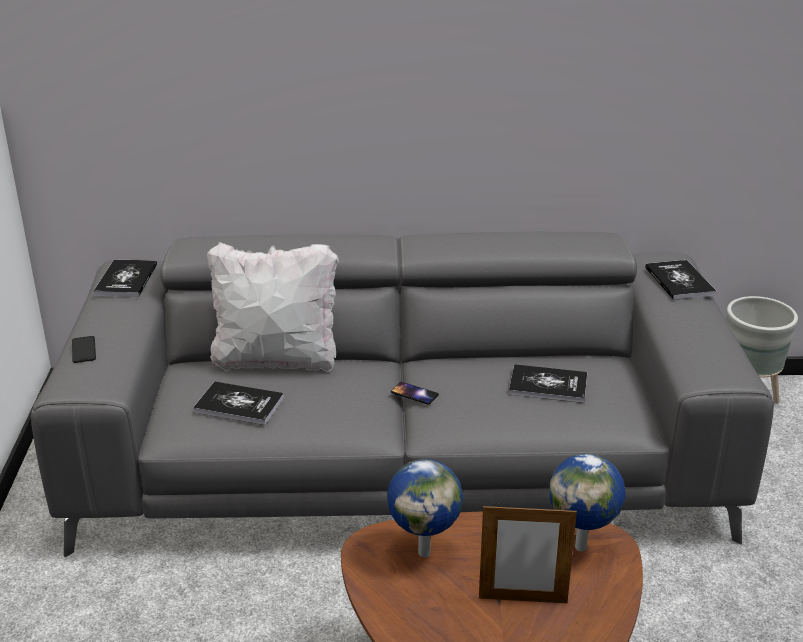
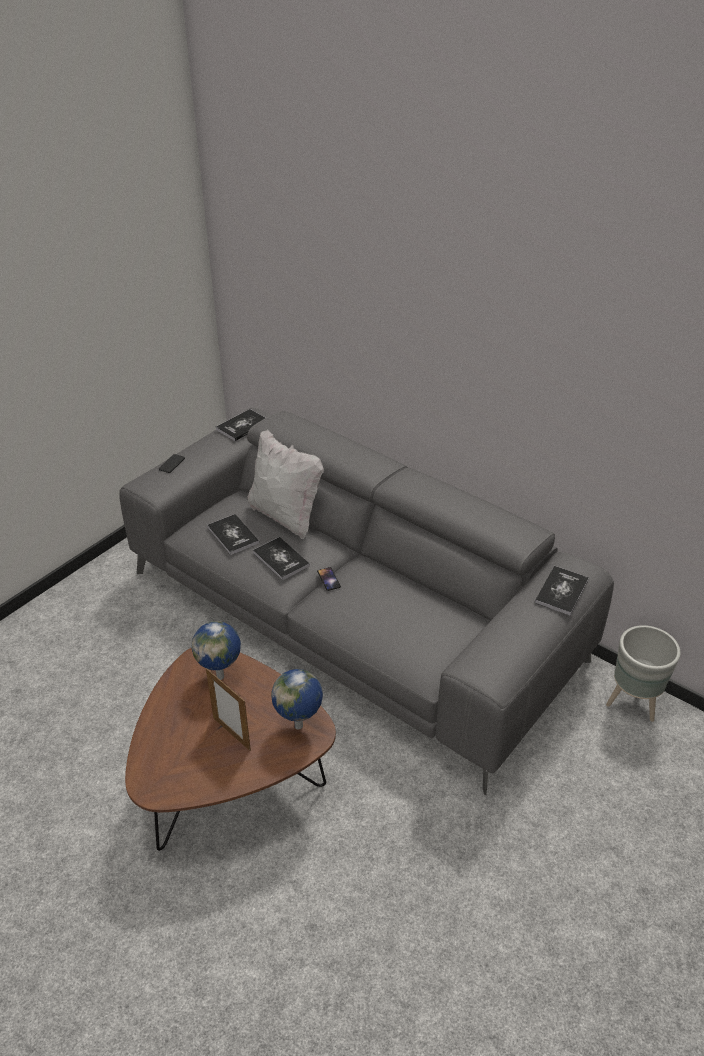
camera: 40 degrees right, 10 degrees up
book [509,364,587,403] -> book moved to [253,537,310,580]

